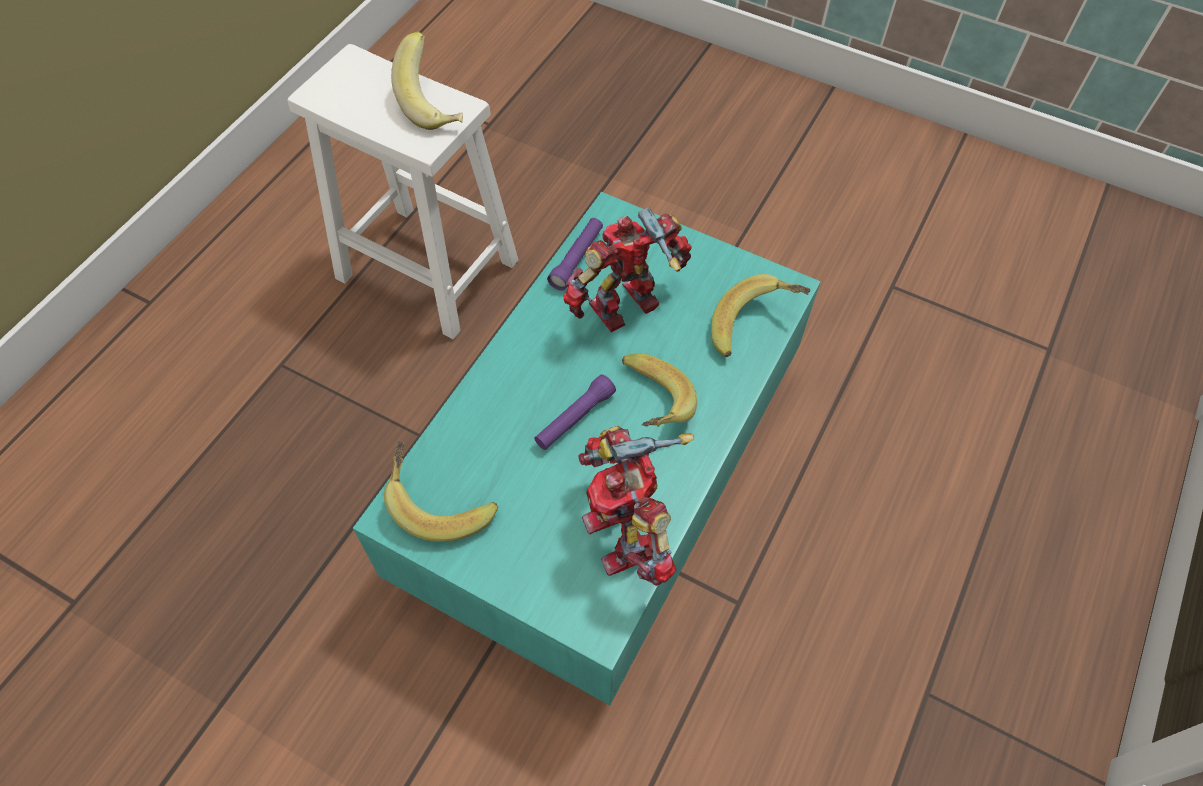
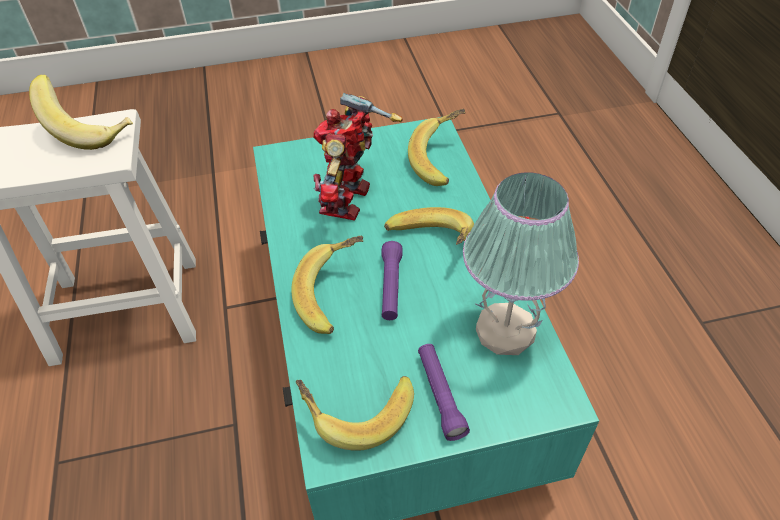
camera: 40 degrees left, 10 degrees down
purple flashlight [547,218,603,291] -> purple flashlight moved to [418,344,470,441]
toy robot [578,426,694,586] -> table lamp [463,172,579,355]
none -> banana [291,236,364,334]

